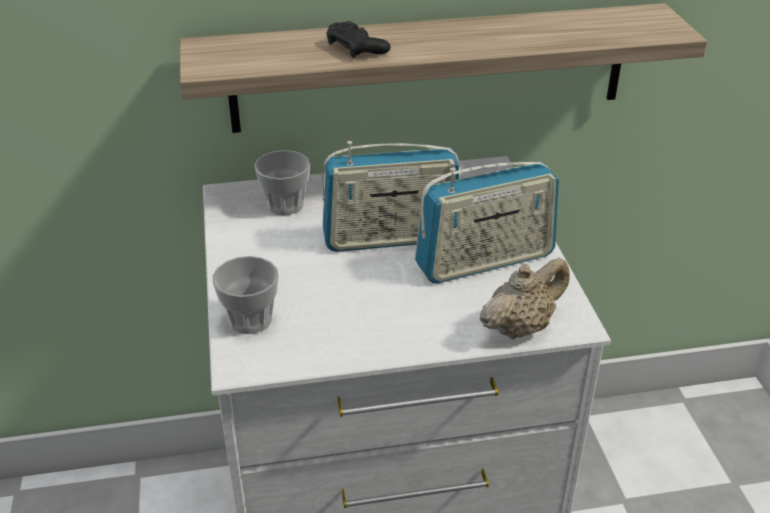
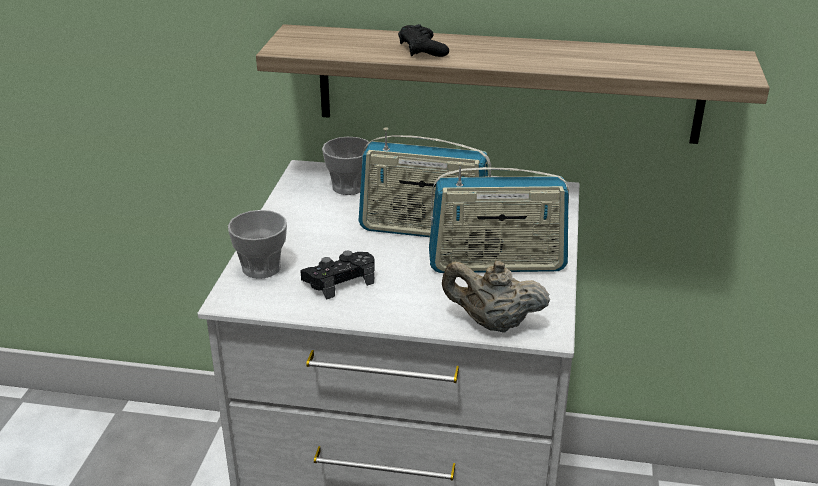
camera: 20 degrees right, 5 degrees down
beige teapot [480,258,569,339] -> beige teapot turned 150 degrees counterclockwise [442,261,550,332]
none -> black game controller [300,250,375,300]

